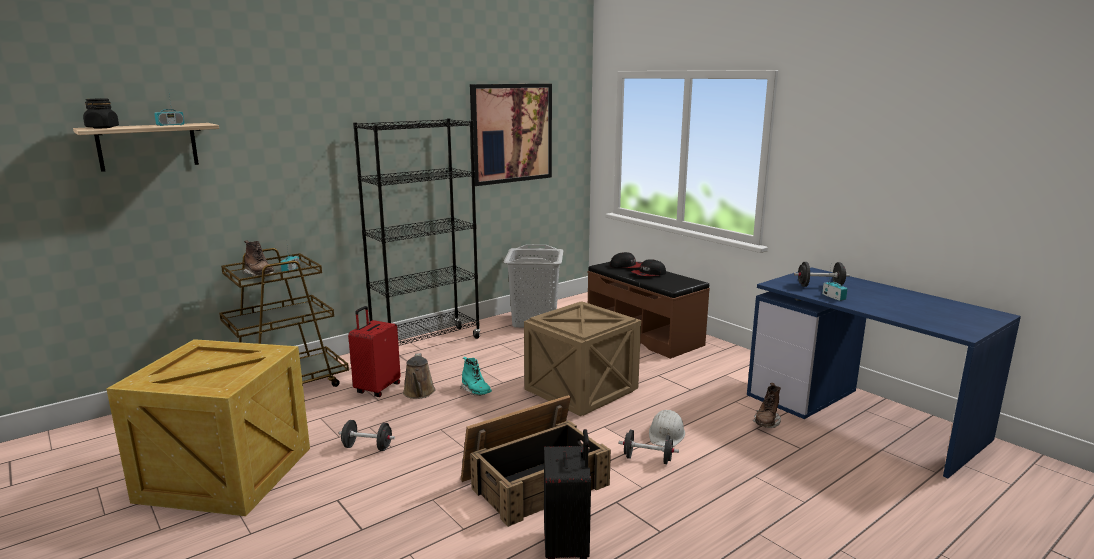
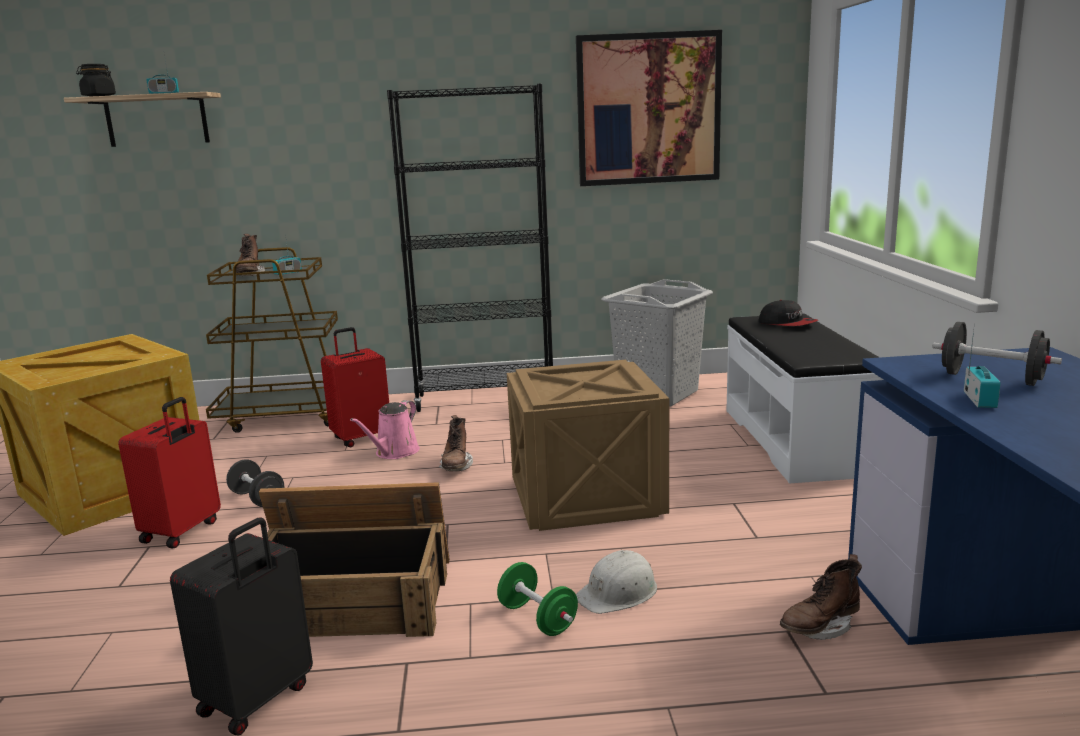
camera: 35 degrees right, 0 degrees up
brown watering can [403,353,435,399] -> pink watering can [350,400,420,459]
turquoise boot [460,357,492,396] -> brown boot [439,415,473,471]
brown bench [588,261,710,359] -> white bench [726,313,884,484]
black dumbbell [619,430,679,464] -> green dumbbell [497,562,578,636]
cap [631,259,666,276] -> none
none -> red suitcase [118,397,221,549]

